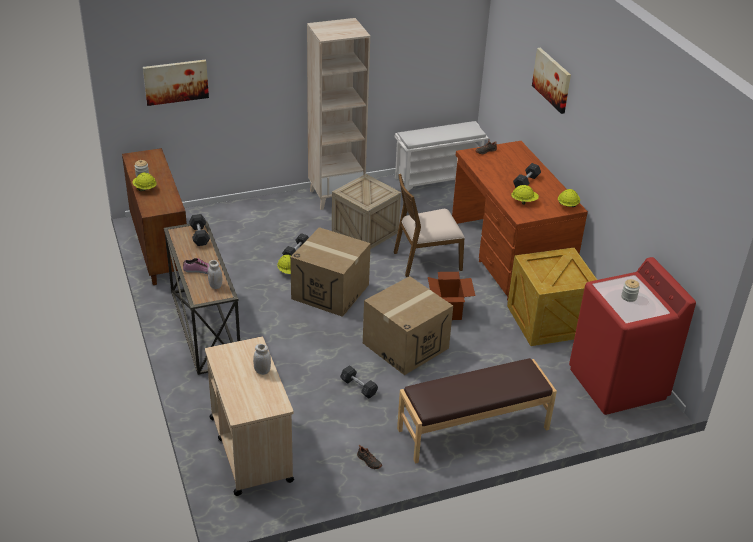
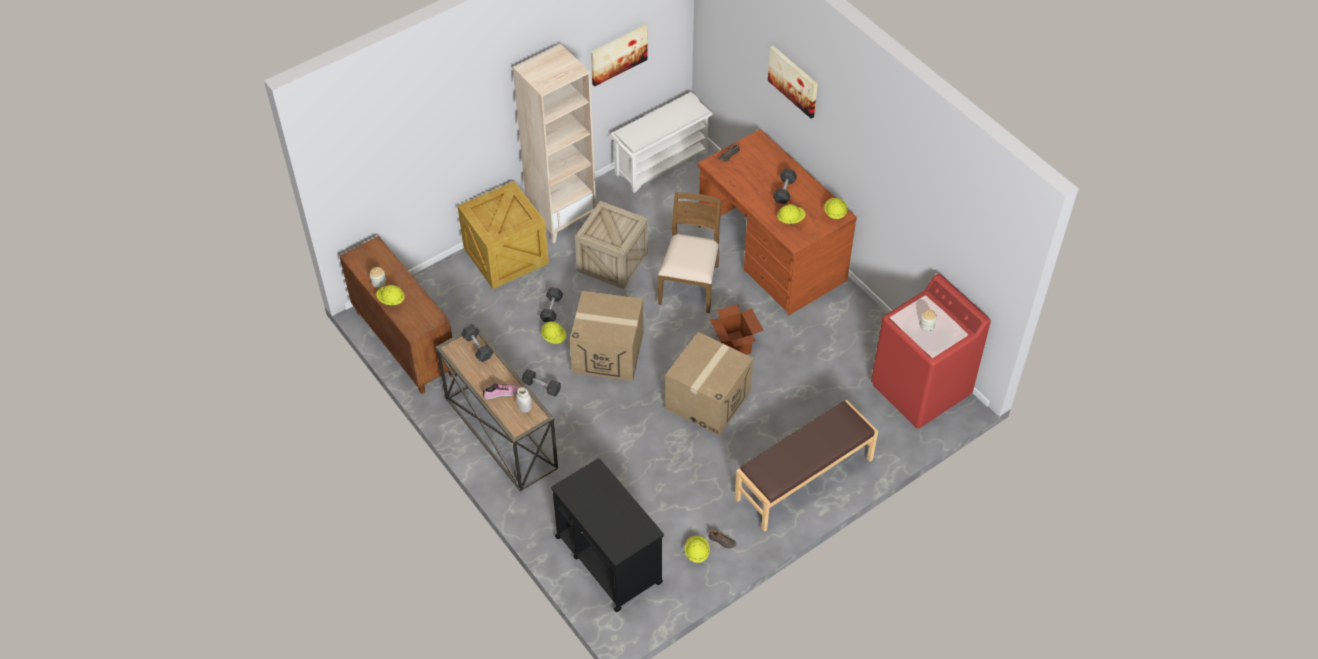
camera: 15 degrees left, 15 degrees up
picture [143,60,209,106] -> picture moved to [591,25,648,86]
beige cart [205,337,294,496] -> black cart [551,458,664,612]
white jar [253,344,271,375] -> none
grey dumbbell [340,365,378,399] -> grey dumbbell moved to [522,369,561,397]
brown chair [394,174,465,277] -> brown chair turned 135 degrees clockwise [658,192,721,313]
crate [507,248,597,346] -> crate moved to [457,181,549,289]
none -> yellow hard hat [685,535,710,563]

